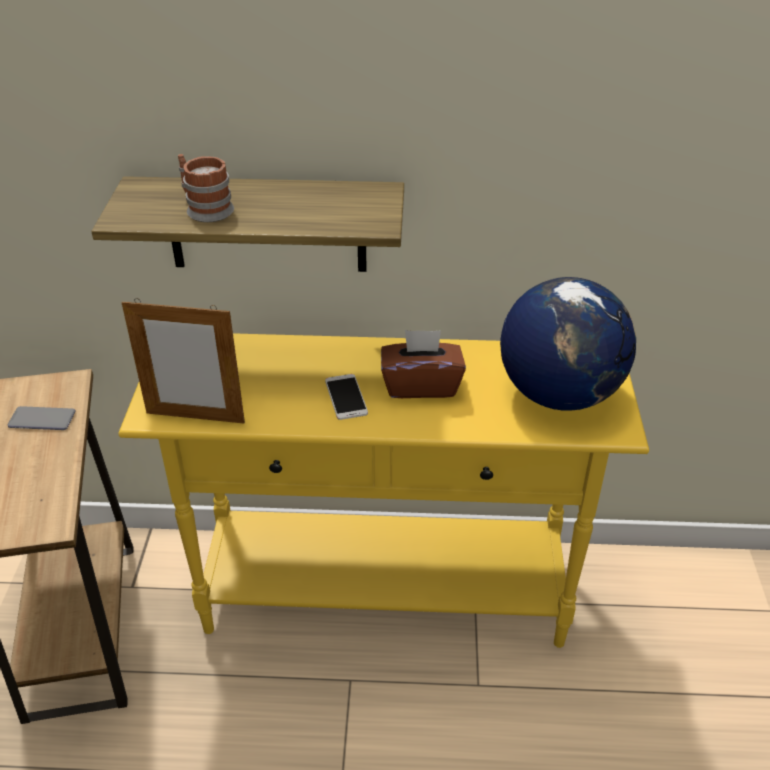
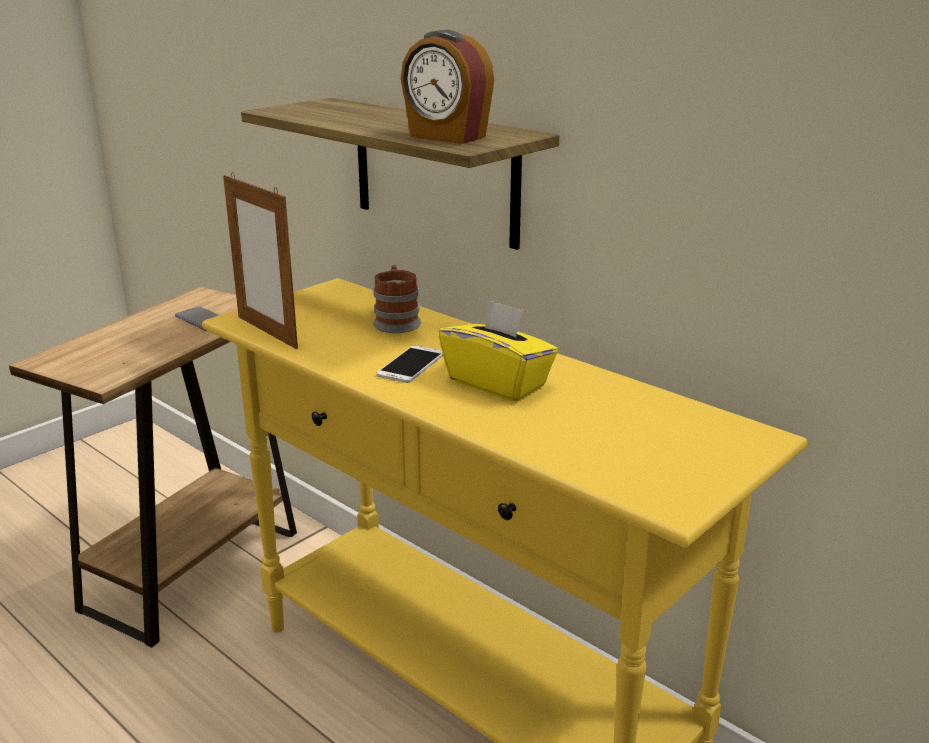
camera: 40 degrees right, 15 degrees down
mug [178,154,234,222] -> mug moved to [373,265,421,333]
brown tissue box [381,330,466,398] -> yellow tissue box [439,299,558,402]
globe [500,277,636,411] -> none
none -> alarm clock [401,30,494,144]

